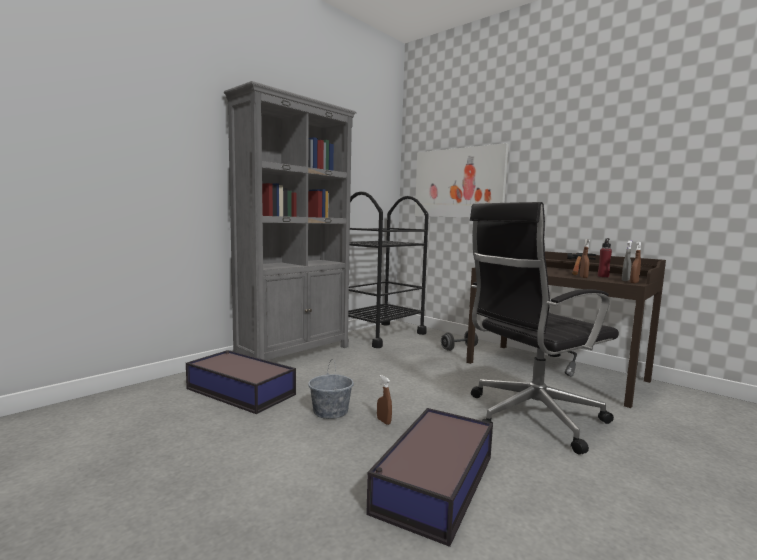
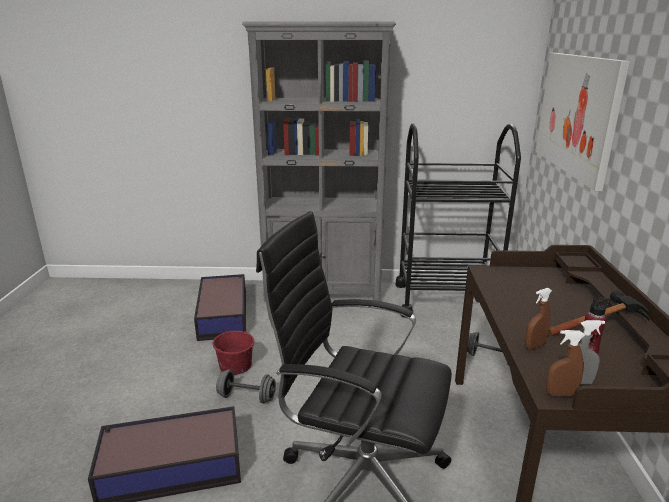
camera: 50 degrees right, 15 degrees up
grey bucket [308,359,354,419] -> red bucket [213,322,254,375]
brown spray bottle [377,375,392,425] -> grey dumbbell [216,369,276,403]

